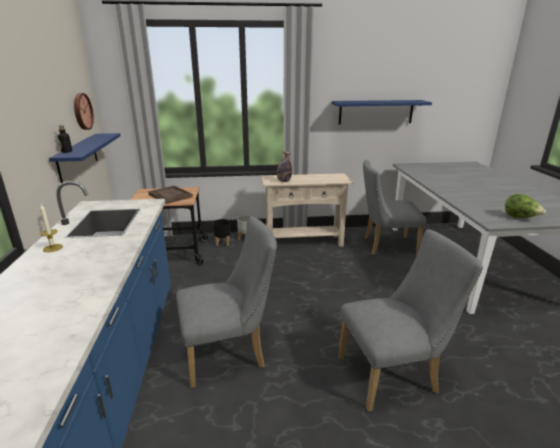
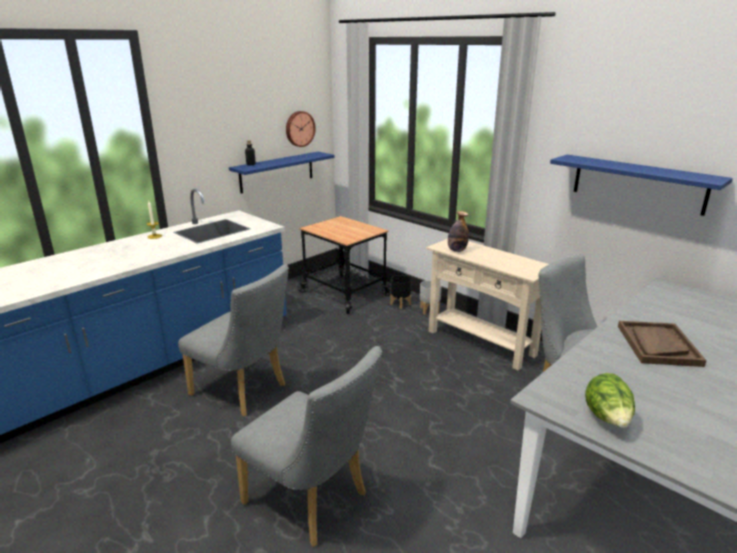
camera: 50 degrees right, 0 degrees up
brown tray [148,186,193,204] -> brown tray moved to [618,321,707,367]

